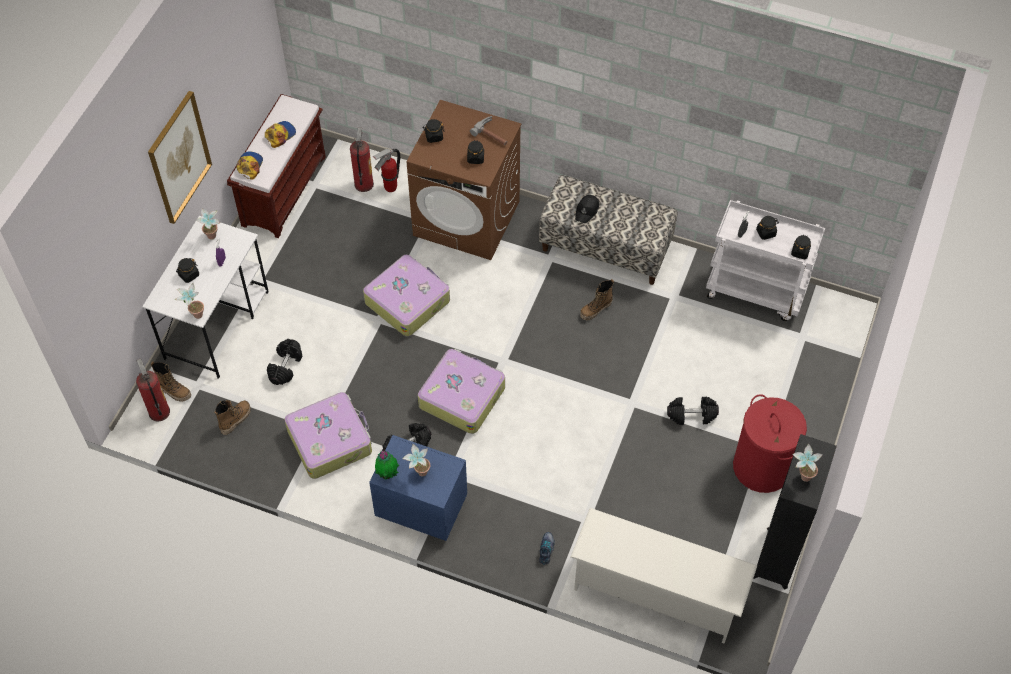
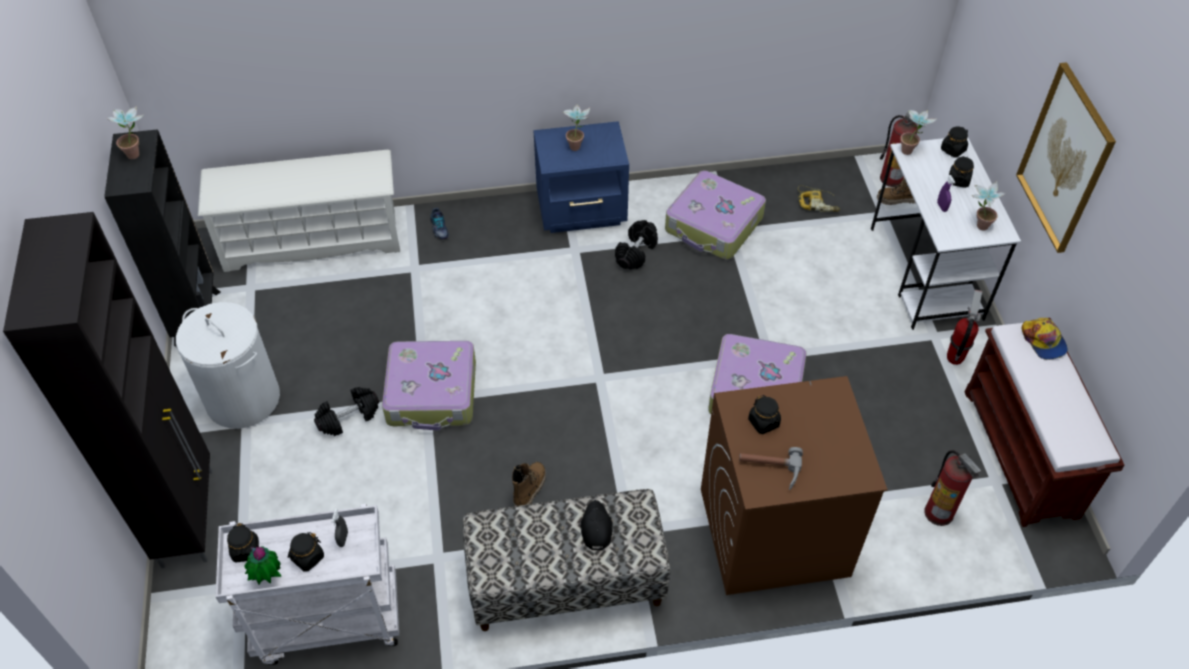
camera: 150 degrees right, 5 degrees down
boot [214,400,251,435] -> power drill [798,185,840,212]
cap [265,121,296,148] -> none
black dumbbell [267,339,302,385] -> none
fire extinguisher [372,149,400,192] -> fire extinguisher moved to [947,290,982,365]
potted plant [375,451,399,480] -> potted plant moved to [245,547,281,585]
suitcase [418,349,505,434] -> suitcase moved to [382,341,476,431]
black jar [423,119,445,143] -> black jar moved to [941,127,968,158]
red laundry basket [733,394,807,493] -> white laundry basket [176,302,280,429]
none -> black cabinet [3,212,212,568]

